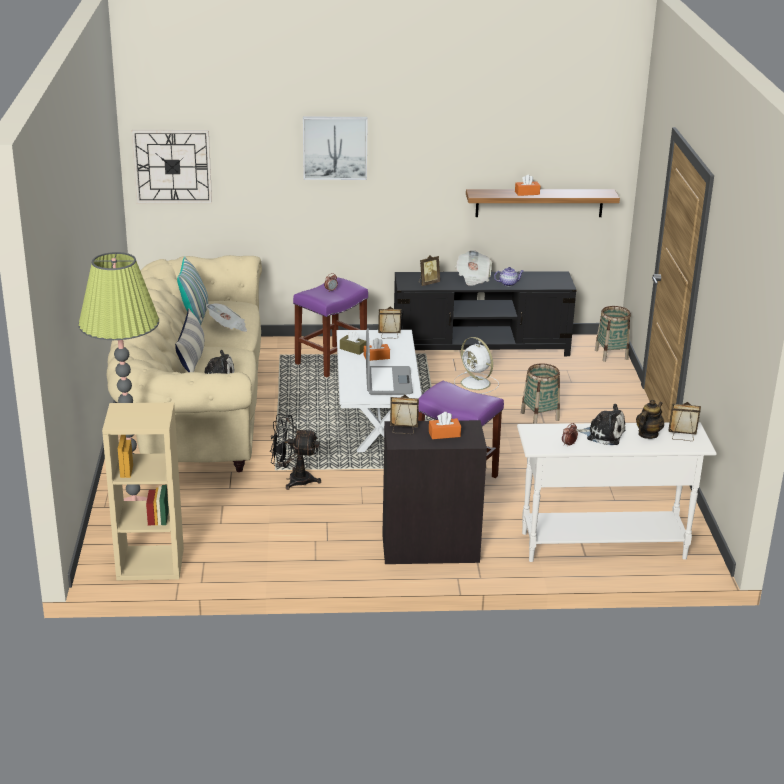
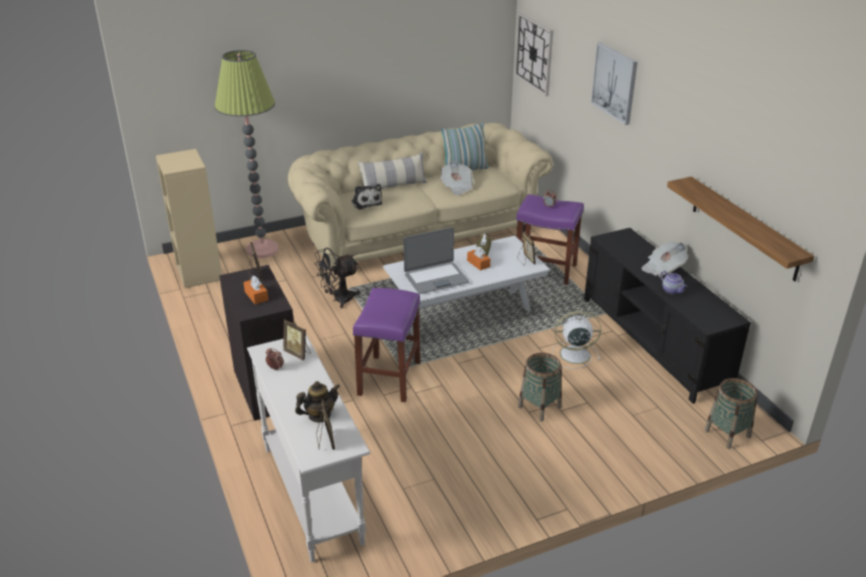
camera: 70 degrees right, 5 degrees up
black fan [270,414,321,490] -> black fan turned 105 degrees counterclockwise [314,248,360,308]
picture frame [419,255,440,286] -> picture frame moved to [283,320,311,361]
white fan [454,337,499,394] -> white fan turned 60 degrees clockwise [552,311,601,369]
orange tissue box [515,174,540,196] -> none
plush toy [577,404,625,445] -> none
teapot [636,400,664,439] -> teapot turned 45 degrees counterclockwise [295,381,340,422]

